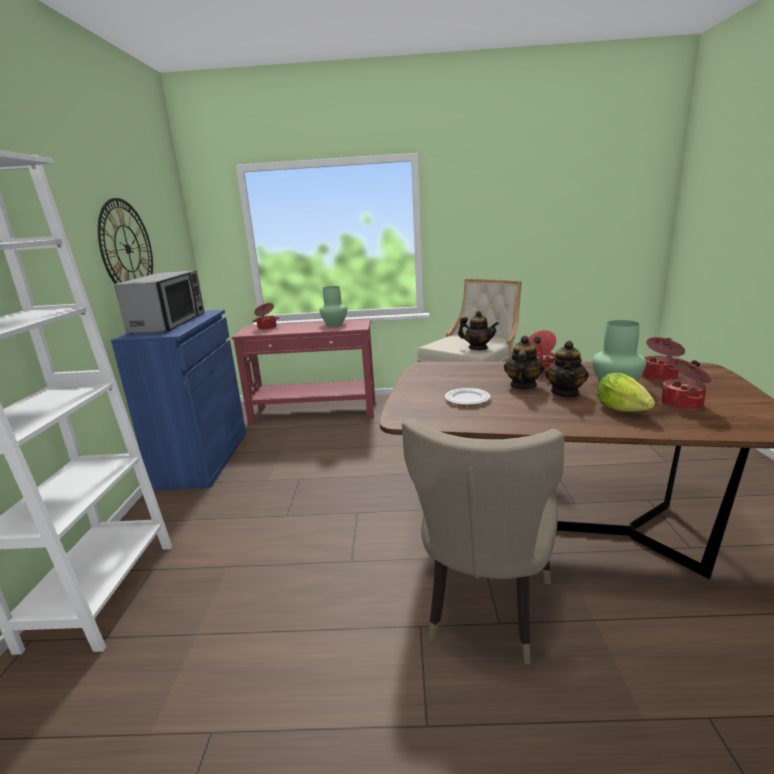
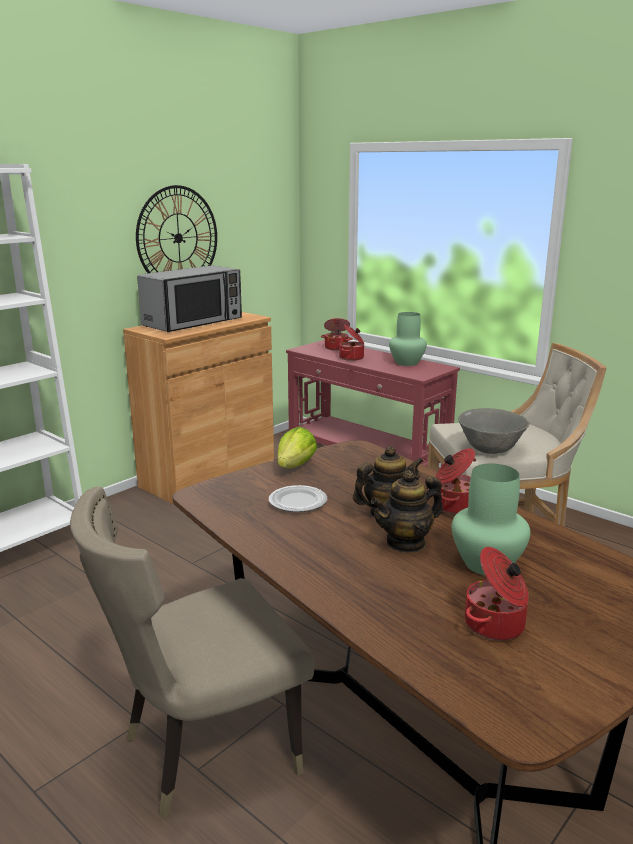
camera: 40 degrees right, 0 degrees up
blue cabinet [111,310,246,490] -> brown cabinet [123,312,274,504]
teapot [458,311,499,350] -> grey bowl [458,408,529,454]
lettuce [597,373,655,412] -> lettuce moved to [277,427,317,468]
cooking pot [642,337,685,382] -> cooking pot moved to [338,325,364,361]

